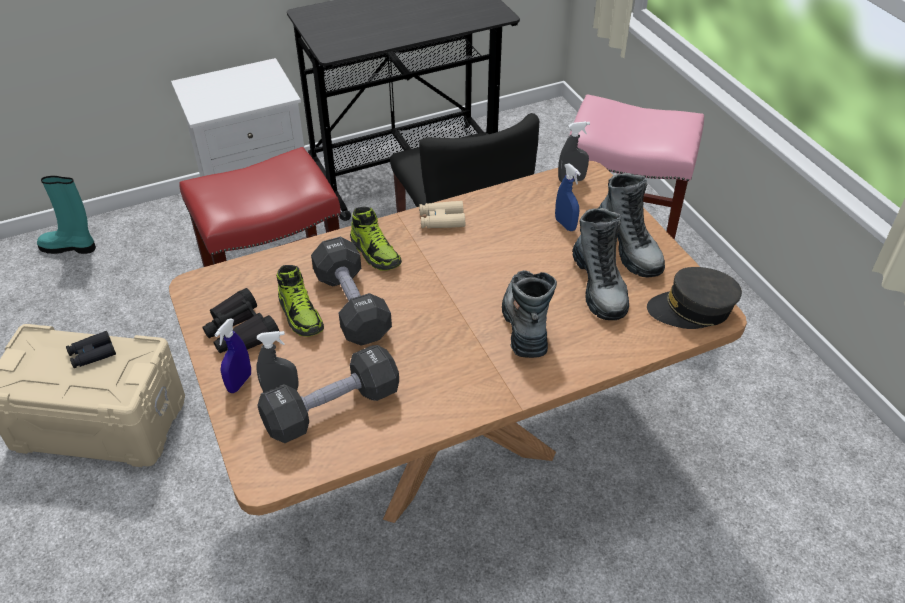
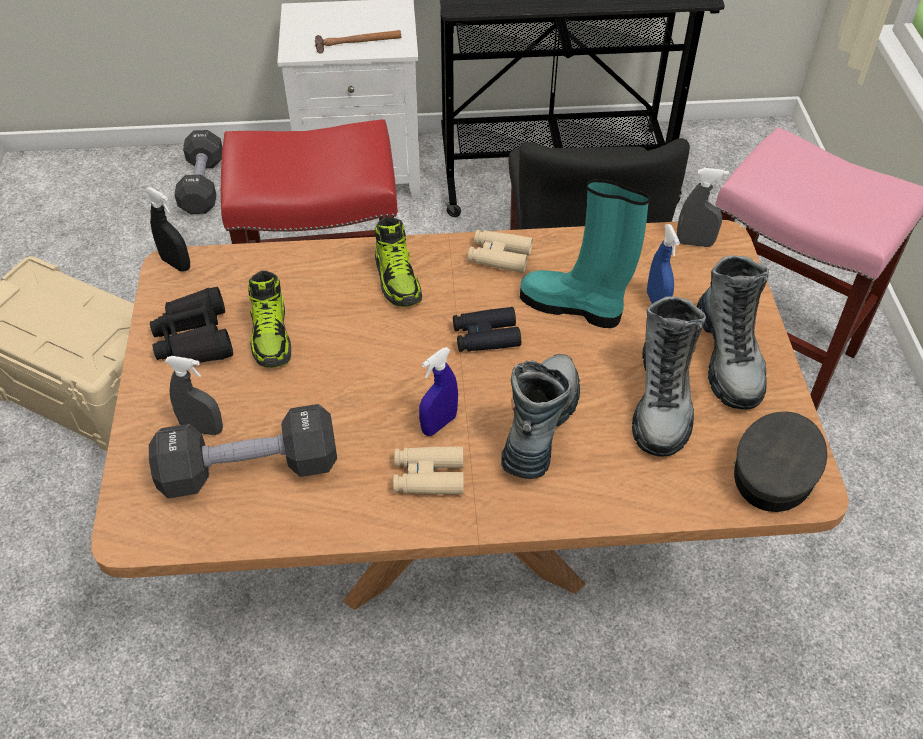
camera: 20 degrees right, 5 degrees up
turquoise boot [37,176,96,254] -> turquoise boot moved to [520,179,649,328]
black binoculars [66,331,116,368] -> black binoculars moved to [453,307,521,352]
blue spray bottle [214,318,251,393] -> blue spray bottle moved to [419,347,458,436]
black dumbbell [311,237,392,346] -> black dumbbell moved to [174,130,223,214]
grey cap [647,267,742,329] -> grey cap turned 105 degrees clockwise [733,411,827,512]
none -> black spray bottle [145,187,190,272]
none -> hammer [315,30,401,53]
none -> beige binoculars [393,446,464,494]

